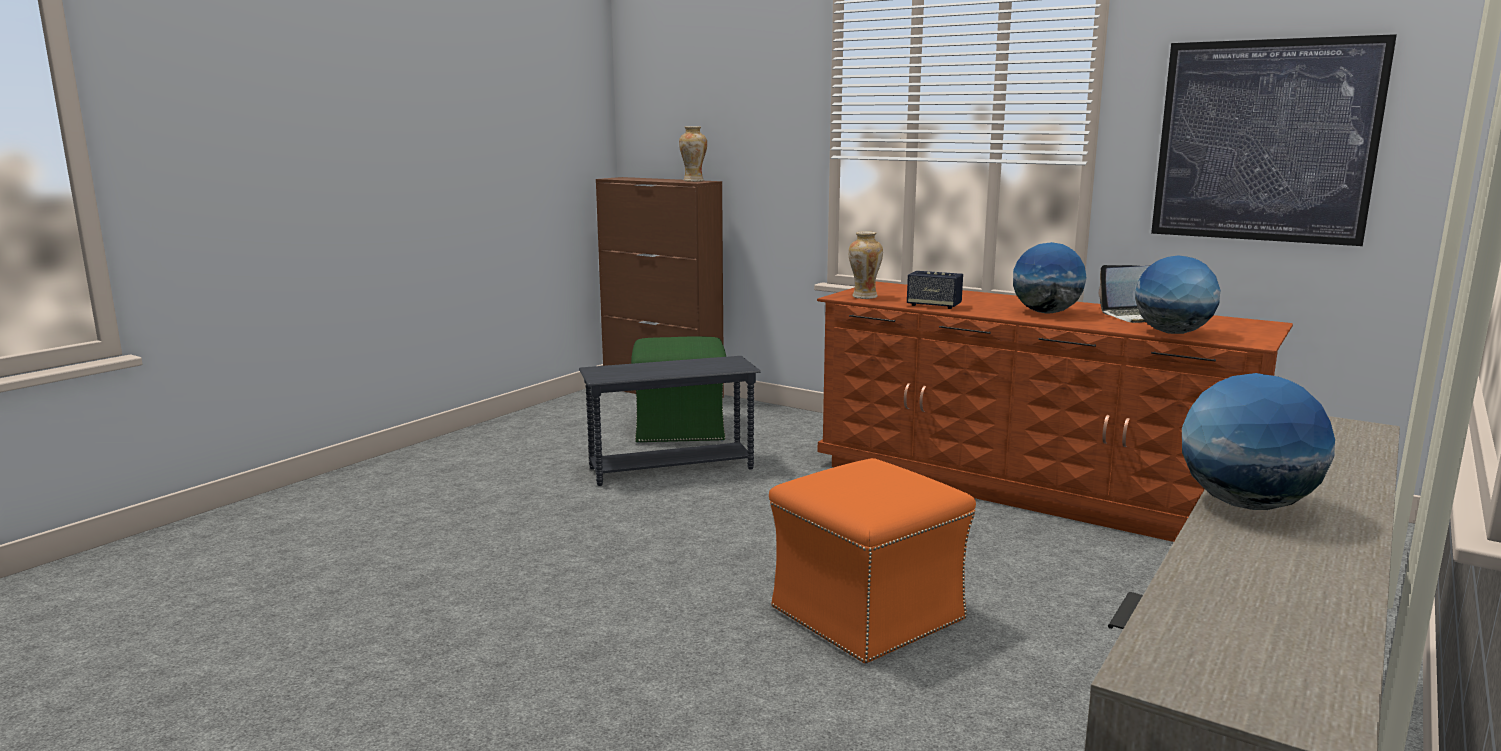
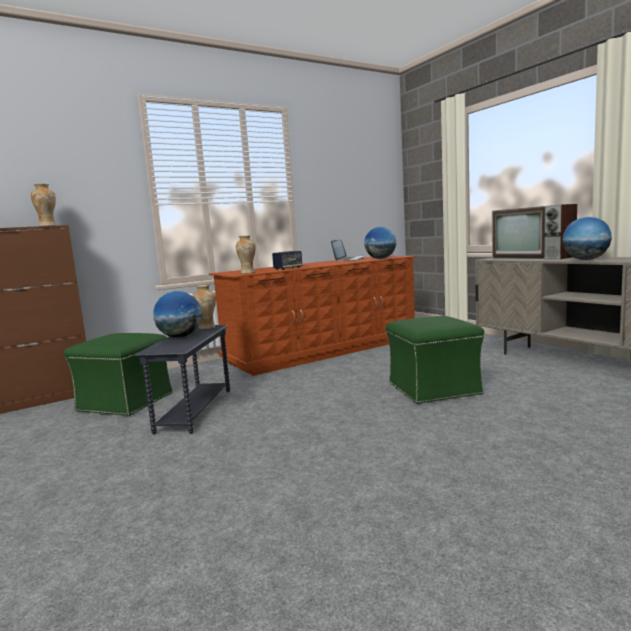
camera: 65 degrees left, 5 degrees down
orange ottoman [769,458,976,664] -> green ottoman [386,316,484,404]
globe [1013,242,1087,314] -> globe moved to [153,291,202,338]
picture [1151,34,1397,246] -> none
none -> vase [193,285,216,329]
none -> television [492,204,577,259]

